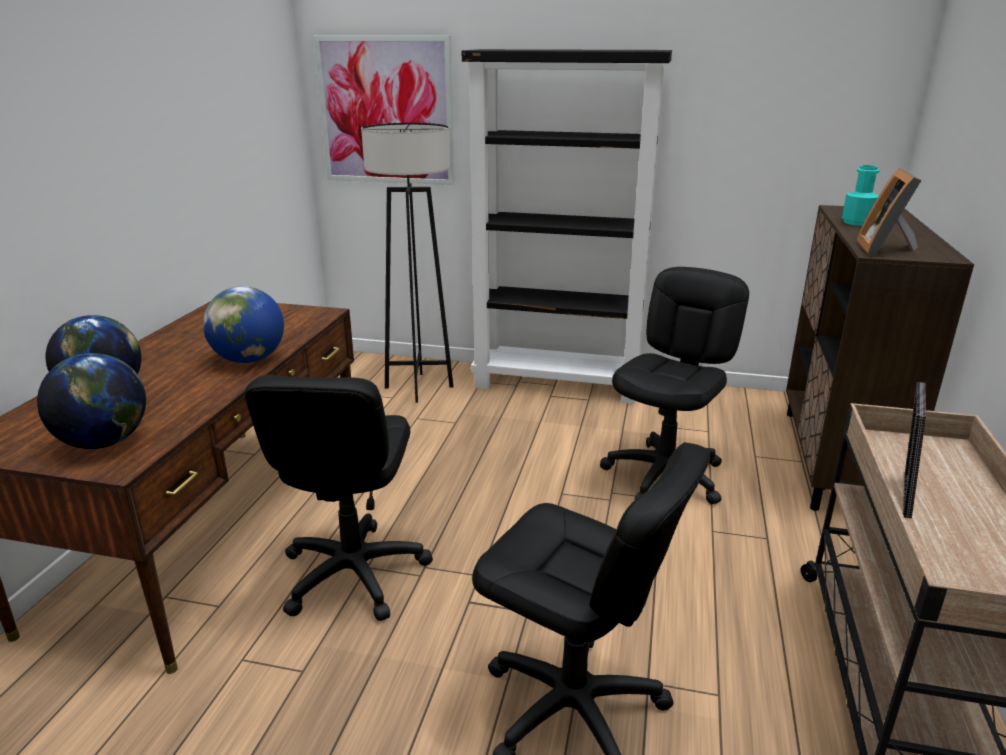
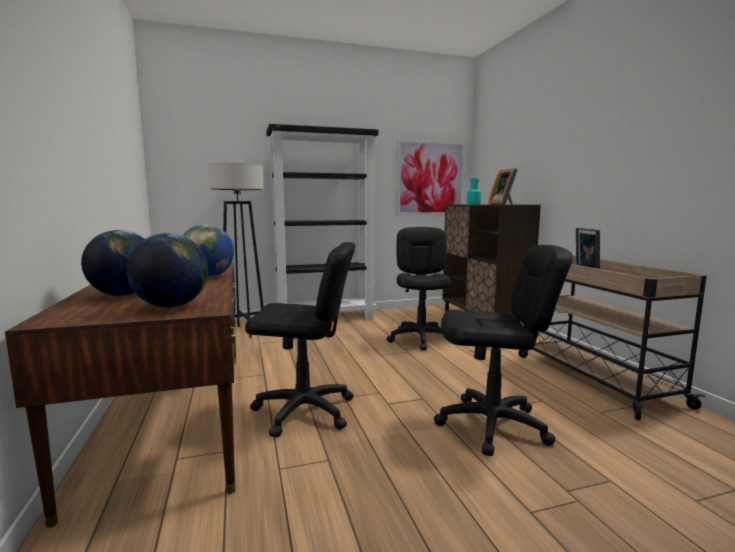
camera: 30 degrees left, 15 degrees down
black office chair [244,375,433,621] -> black office chair turned 60 degrees counterclockwise [245,242,356,437]
picture [313,36,454,185] -> picture moved to [397,139,465,216]

